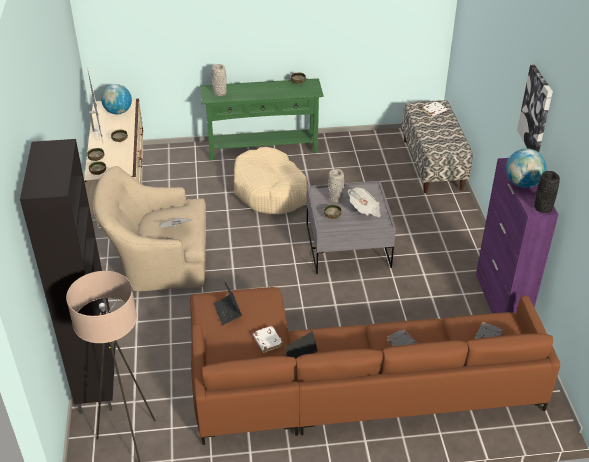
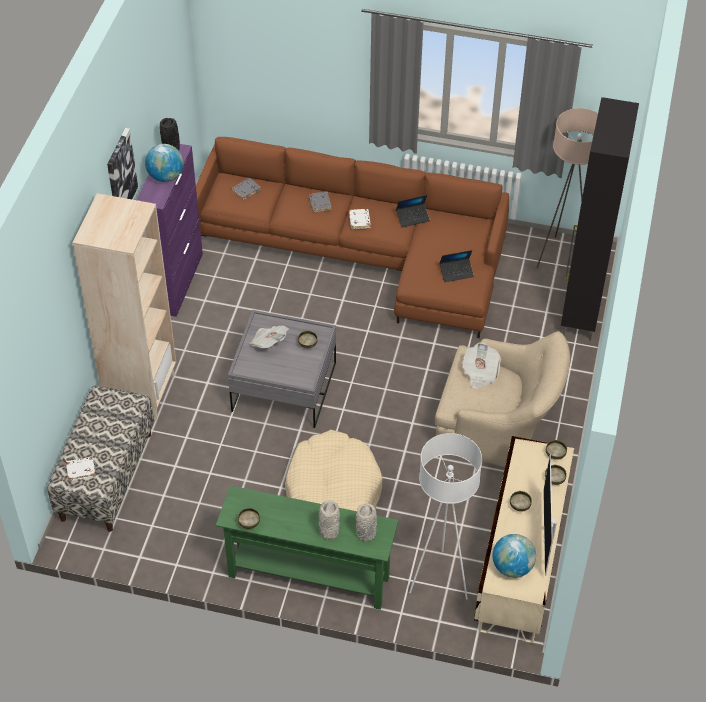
camera: 160 degrees left, 10 degrees up
laptop [214,281,242,326] -> laptop turned 75 degrees clockwise [439,250,474,282]
white book [252,326,283,353] -> white book moved to [349,209,371,229]
grey vase [328,169,344,203] -> grey vase moved to [318,500,340,539]
none -> beige bookcase [72,193,176,420]
none -> white floor lamp [409,433,482,600]

